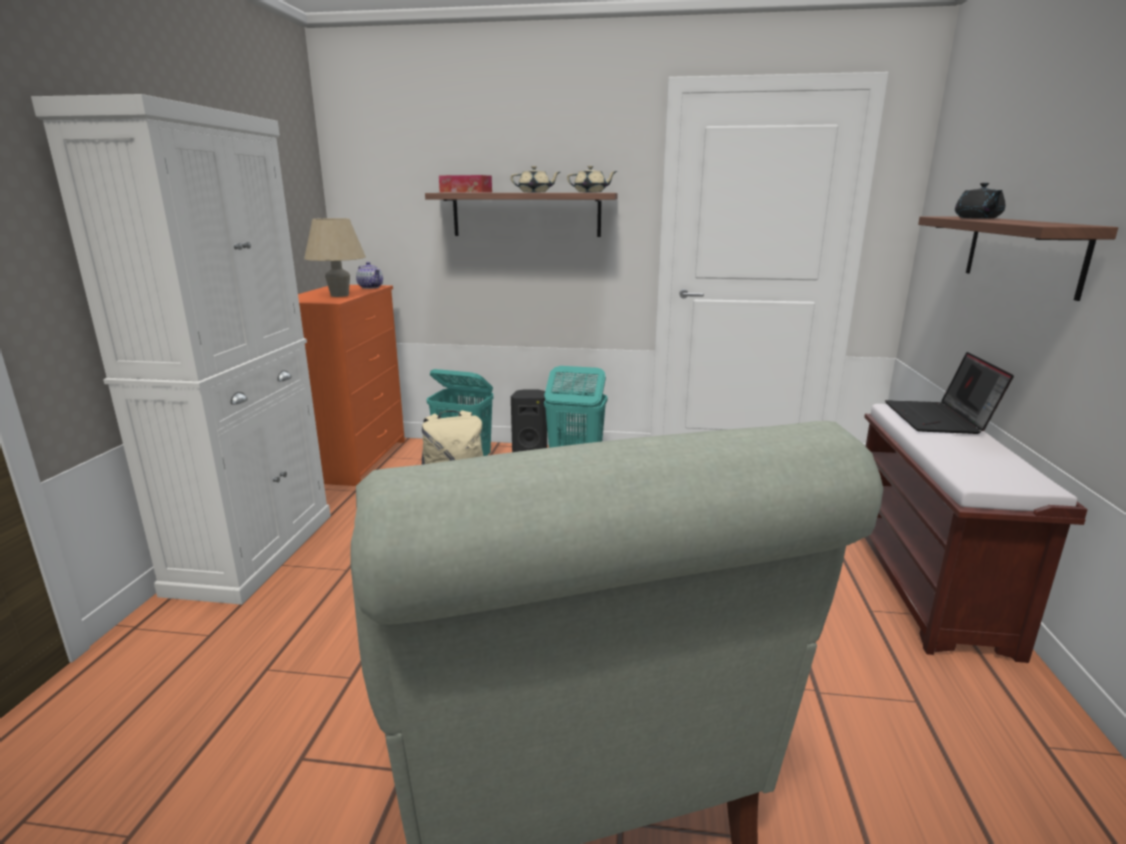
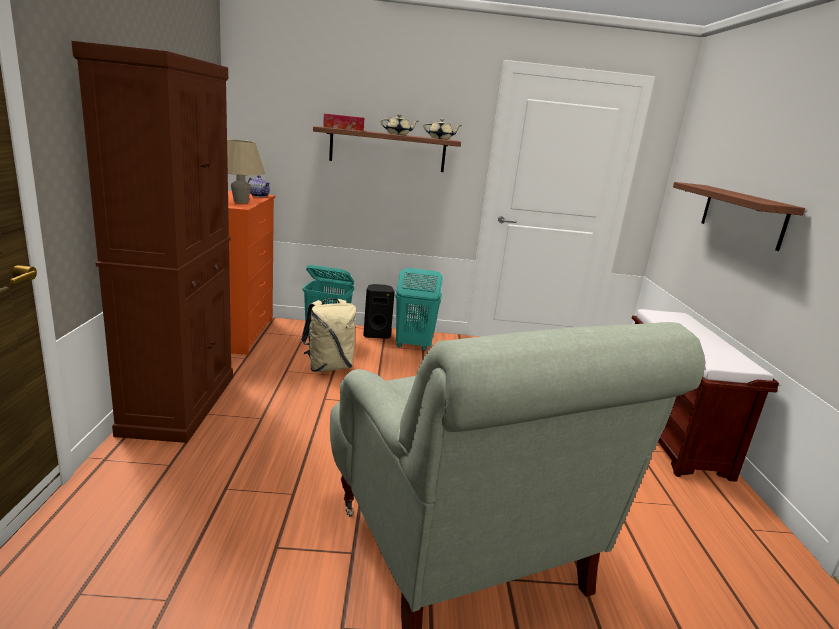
camera: 10 degrees left, 0 degrees up
white cabinet [31,94,331,605] -> brown cabinet [71,41,233,443]
laptop [885,352,1014,434] -> none
black teapot [955,183,1005,219] -> none

